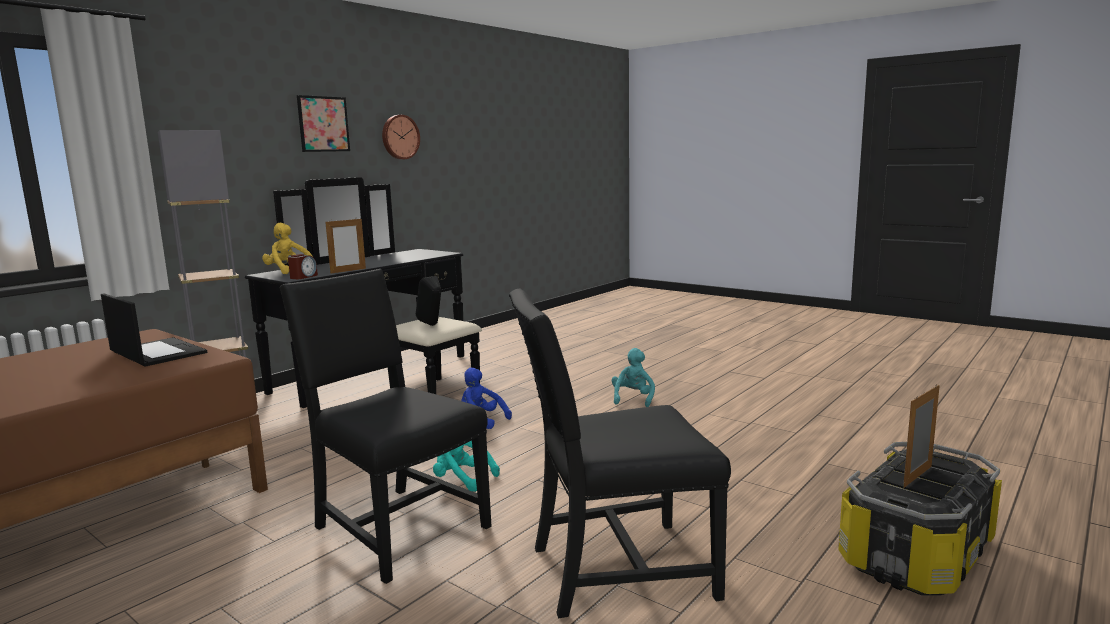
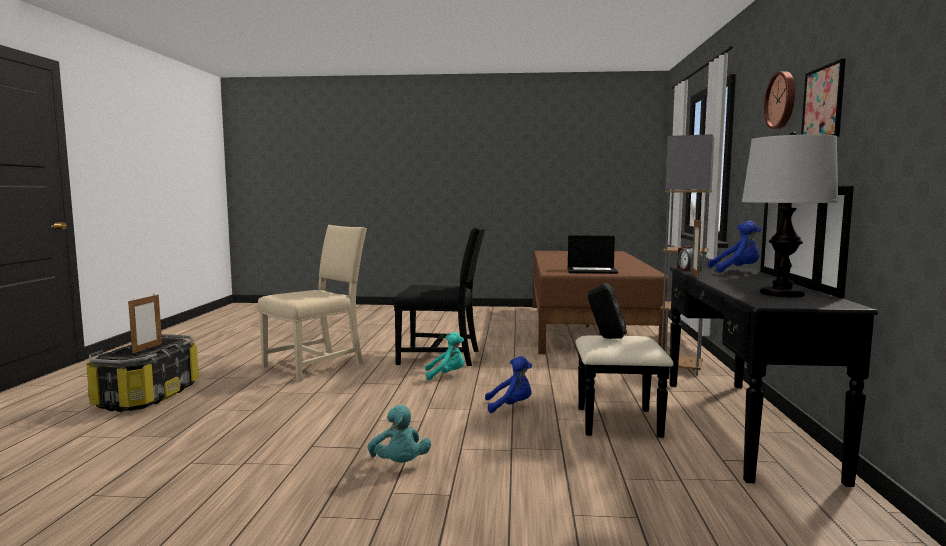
camera: 145 degrees right, 5 degrees down
yellow plush toy [262,223,313,274] -> blue plush toy [708,220,761,273]
wall clock [382,115,420,160] -> wall clock moved to [764,71,795,129]
black chair [509,289,731,618] -> beige chair [258,225,367,382]
none -> table lamp [742,132,838,297]

